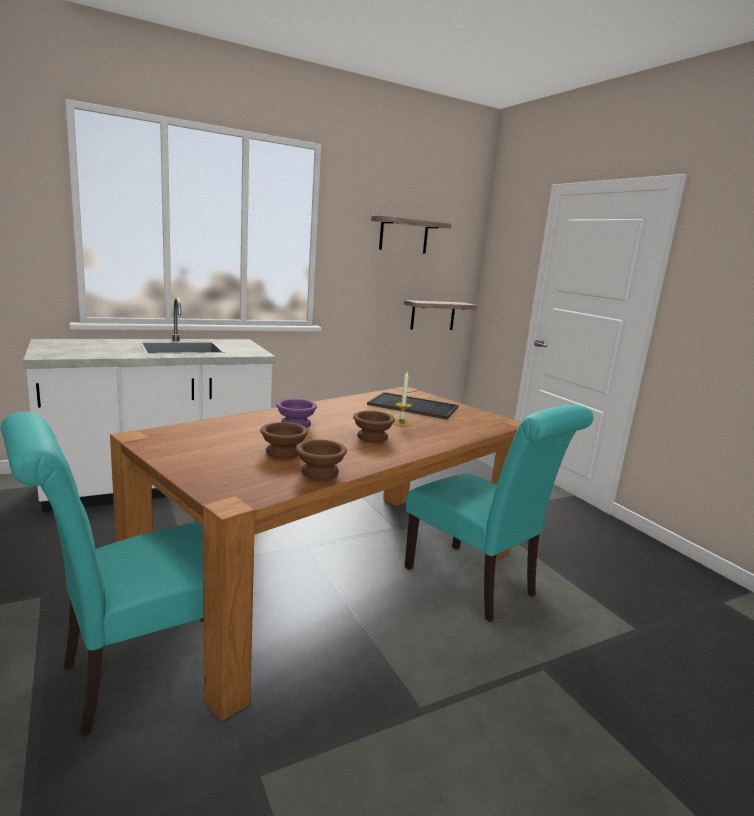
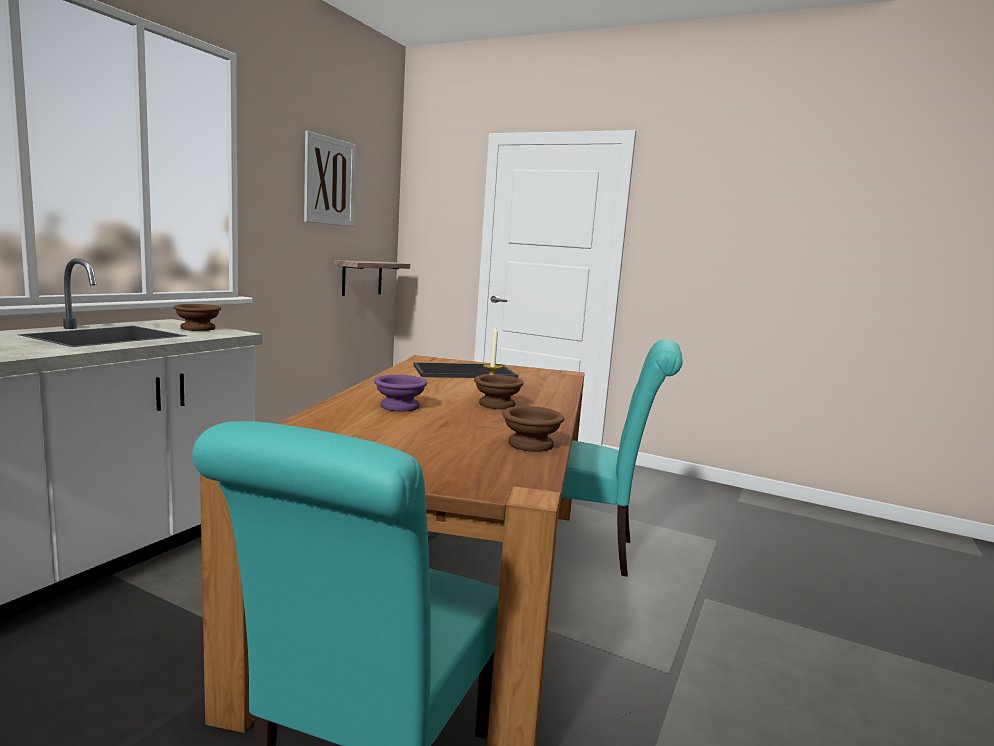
camera: 35 degrees left, 5 degrees down
brown bowl [260,422,308,458] -> brown bowl moved to [173,304,221,331]
shelf [371,216,451,254] -> picture [304,131,356,227]

